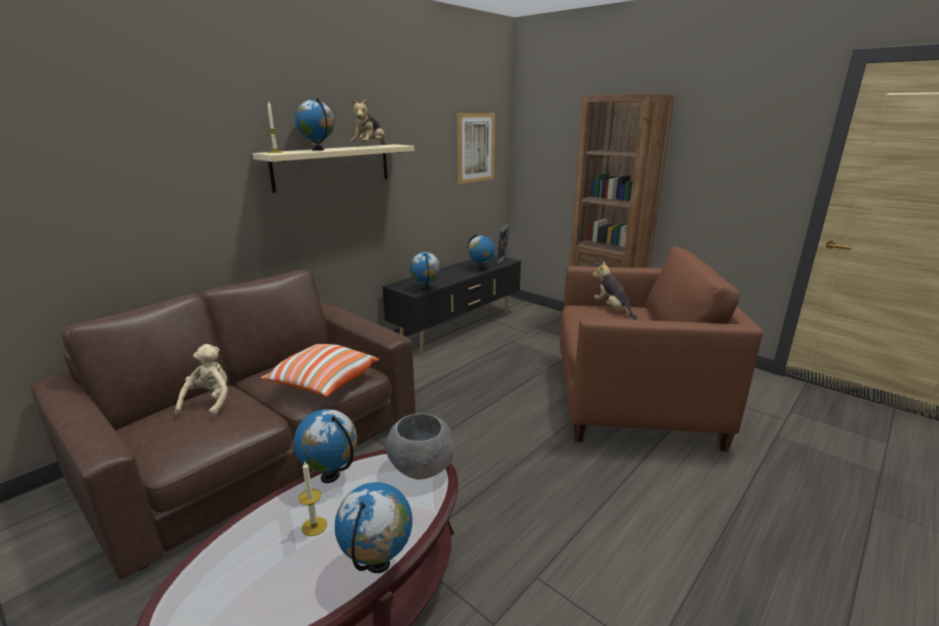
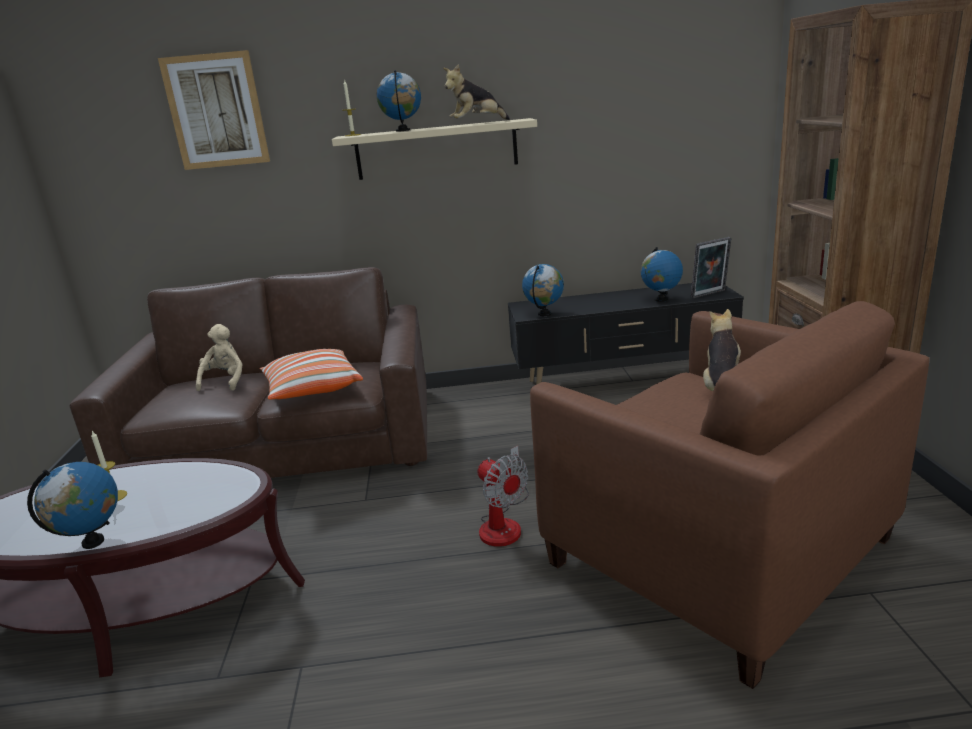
camera: 45 degrees right, 0 degrees up
beige plush toy [175,344,228,418] -> beige plush toy turned 45 degrees counterclockwise [196,324,243,391]
globe [293,409,357,483] -> none
grey bowl [386,413,455,479] -> none
picture [457,113,495,184] -> picture moved to [158,50,270,170]
none -> fan [478,446,529,547]

